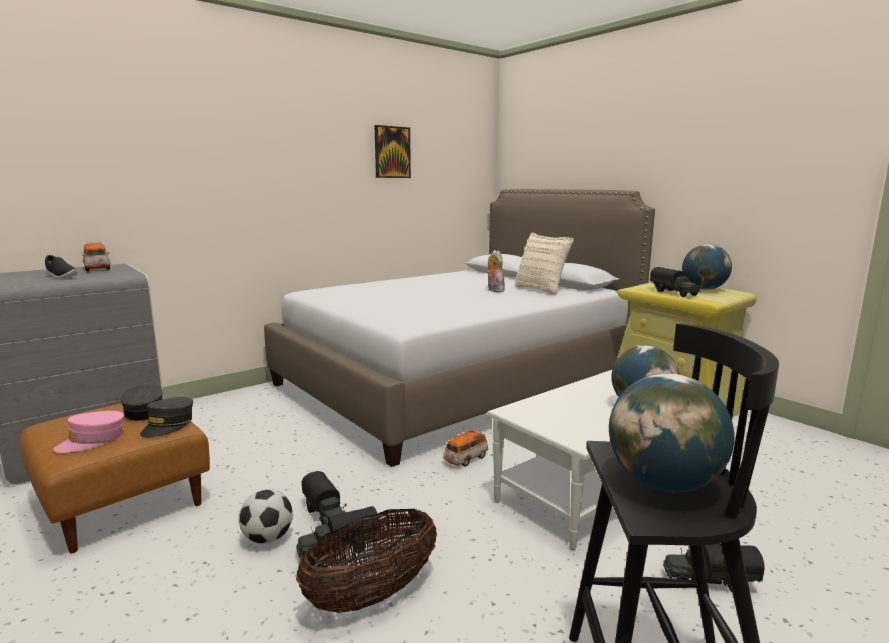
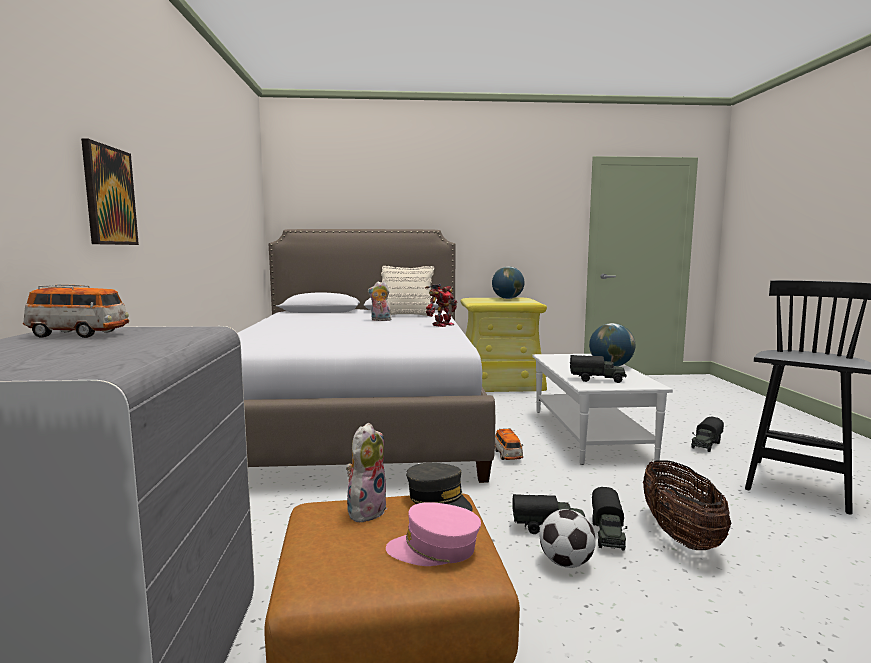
camera: 55 degrees left, 5 degrees down
black shoe [45,255,77,279] -> none
pink cap [53,411,124,453] -> pink cap turned 105 degrees clockwise [386,502,481,566]
grey cap [121,384,163,421] -> plush toy [346,423,388,523]
picture [374,125,411,178] -> picture moved to [81,139,139,245]
globe [609,373,735,492] -> none
toy truck [650,267,701,297] -> toy truck moved to [570,355,627,383]
none -> toy robot [425,284,457,327]

